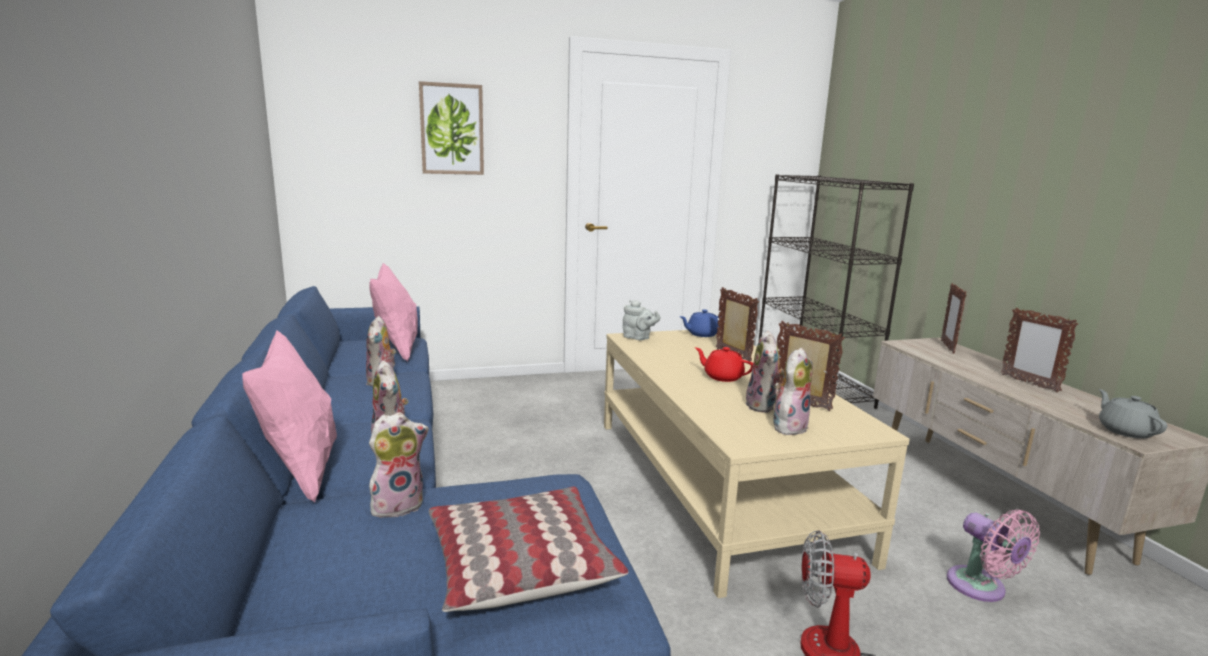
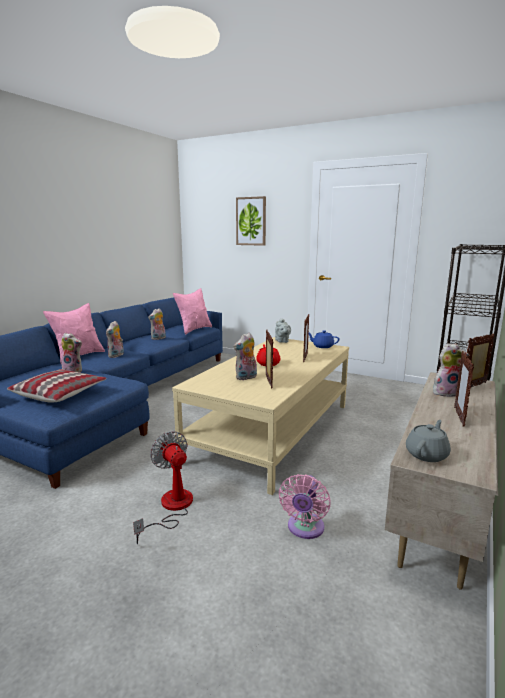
camera: 45 degrees right, 0 degrees up
plush toy [773,348,813,435] -> plush toy moved to [433,343,469,397]

